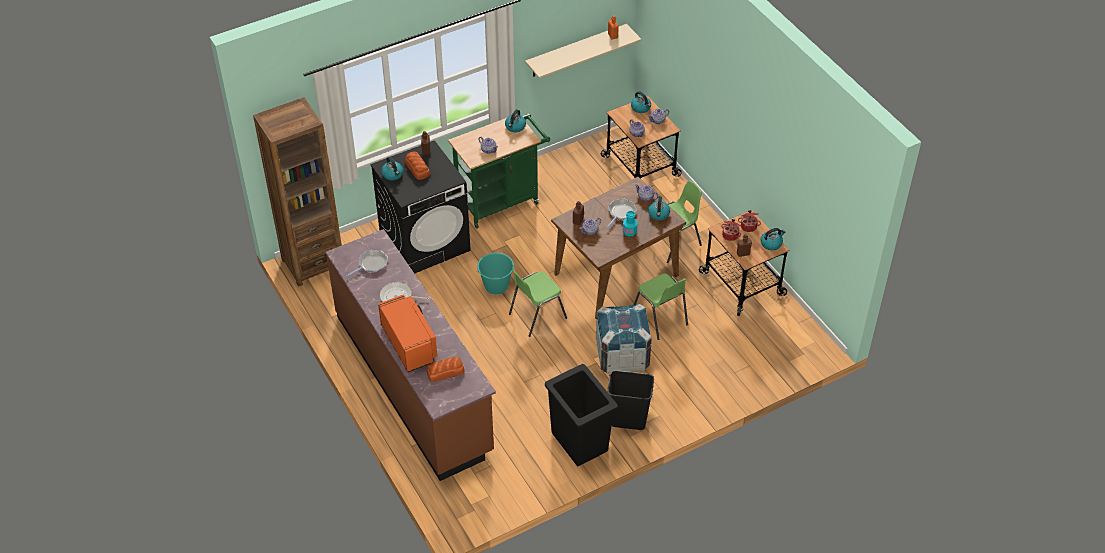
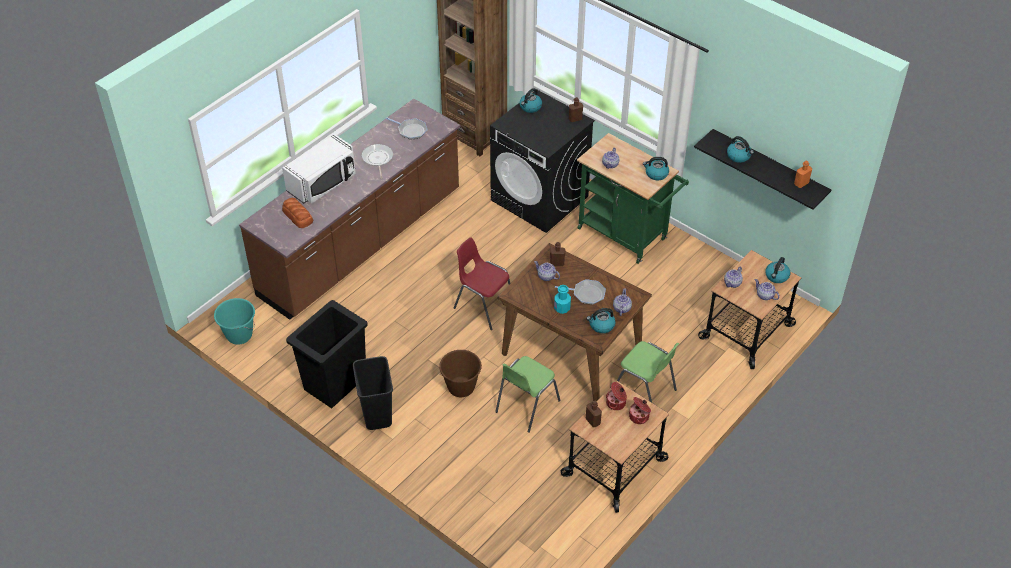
camera: 70 degrees right, 0 degrees up
orange microwave [378,295,437,372] -> white microwave [282,134,356,204]
bread [405,151,430,180] -> none
turquoise bucket [477,253,514,295] -> turquoise bucket moved to [214,298,255,345]
green chair [509,270,567,337] -> red chair [454,237,510,330]
beige shelf [525,24,641,78] -> black shelf [694,129,831,210]
crate [596,304,652,373] -> brown bucket [439,350,482,397]
kettle [761,228,785,250] -> kettle moved to [727,136,754,163]

